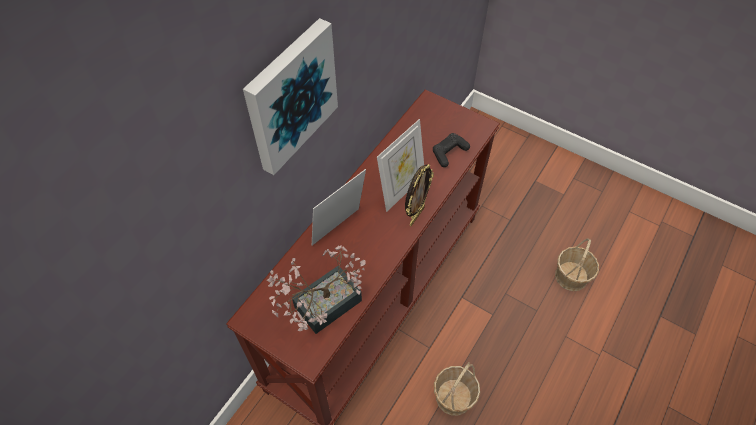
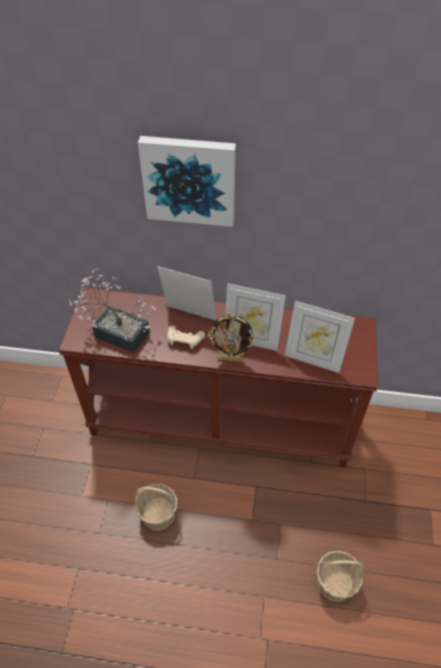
camera: 65 degrees right, 5 degrees down
black game controller [433,133,470,167] -> picture frame [285,301,355,373]
none -> beige game controller [167,325,205,349]

